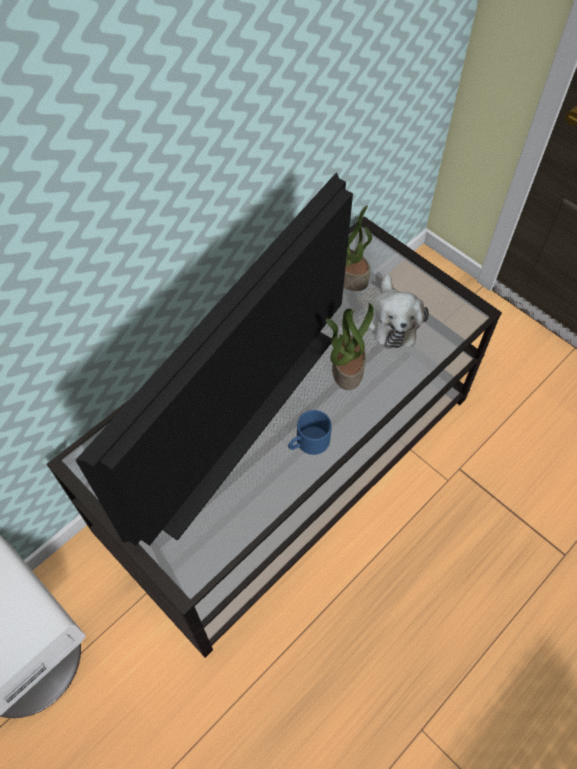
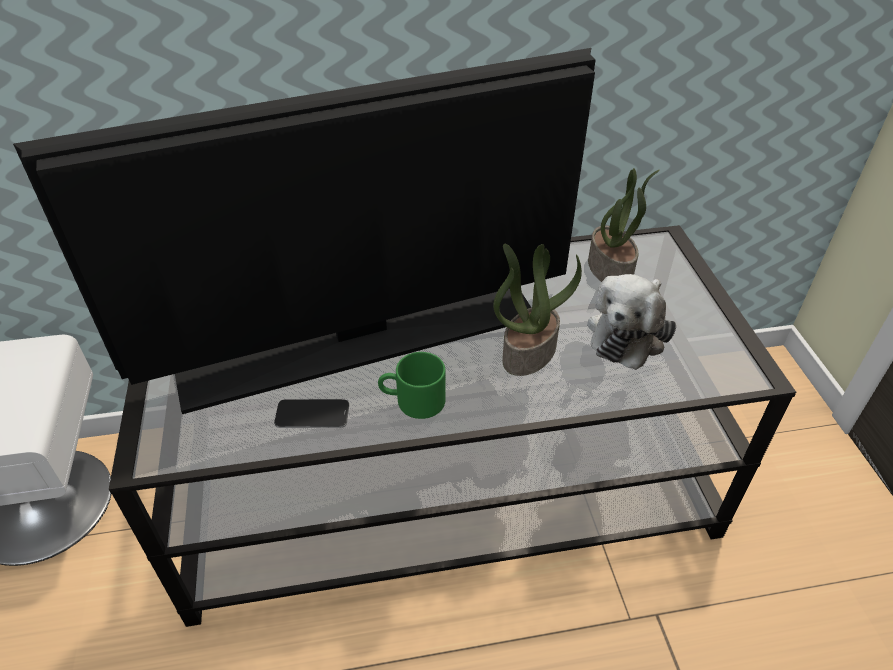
camera: 35 degrees right, 15 degrees down
blue mug [288,410,332,455] -> green mug [378,352,446,419]
none -> phone [274,399,349,428]

